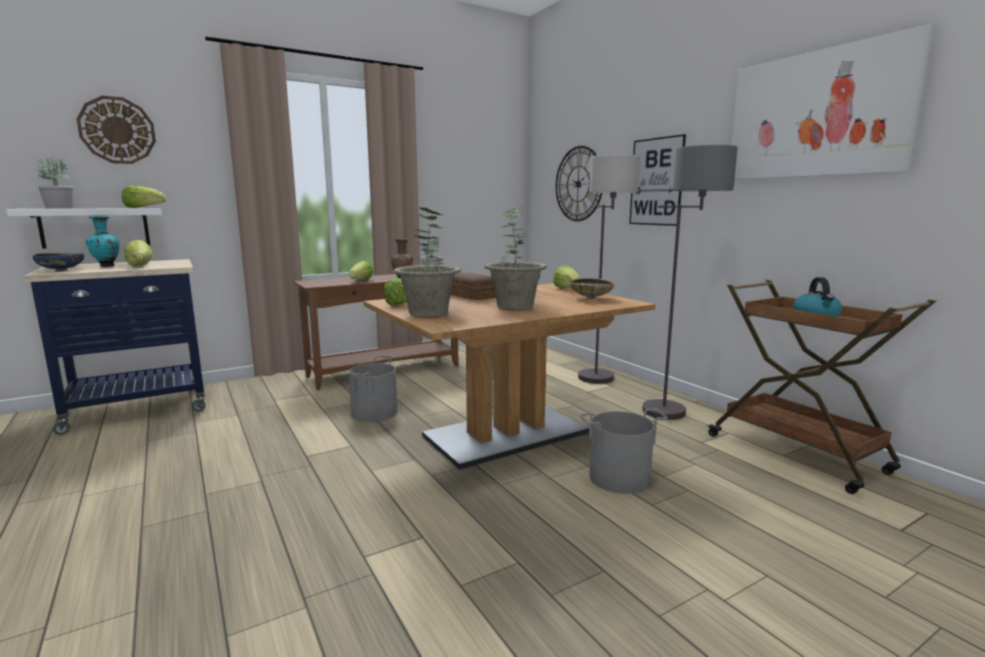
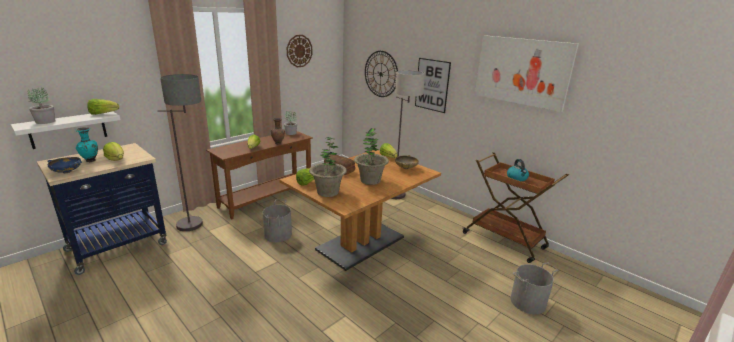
camera: 15 degrees left, 10 degrees up
wall clock [77,96,156,164] -> wall clock moved to [287,35,312,67]
grey bucket [580,409,668,494] -> grey bucket moved to [511,262,558,314]
grey floor lamp [642,145,738,420] -> grey floor lamp moved to [157,74,203,231]

